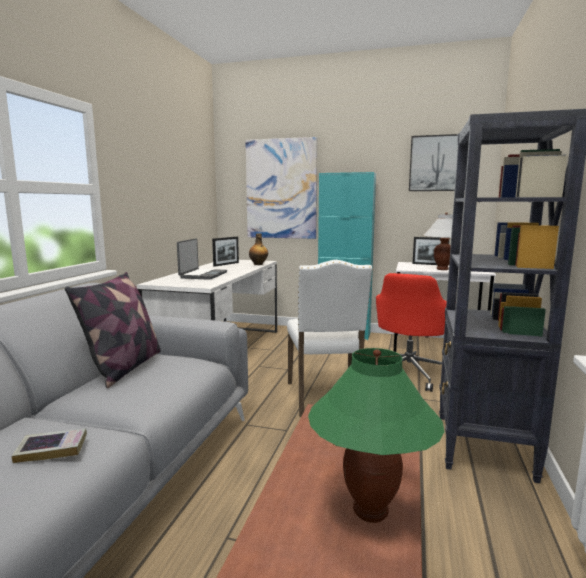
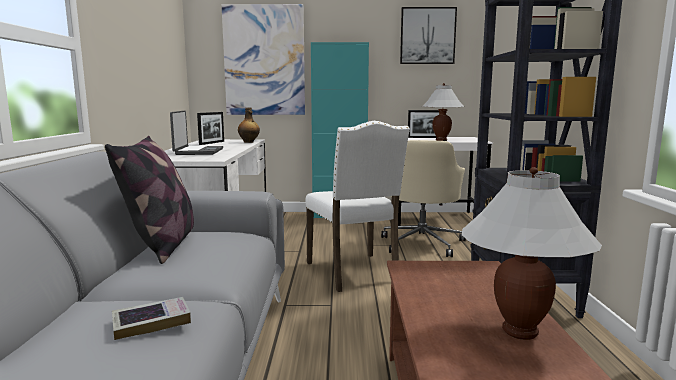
camera: 15 degrees left, 0 degrees up
green table lamp [308,348,445,523] -> white table lamp [462,167,602,340]
red office chair [376,273,447,392] -> beige office chair [381,140,466,257]

